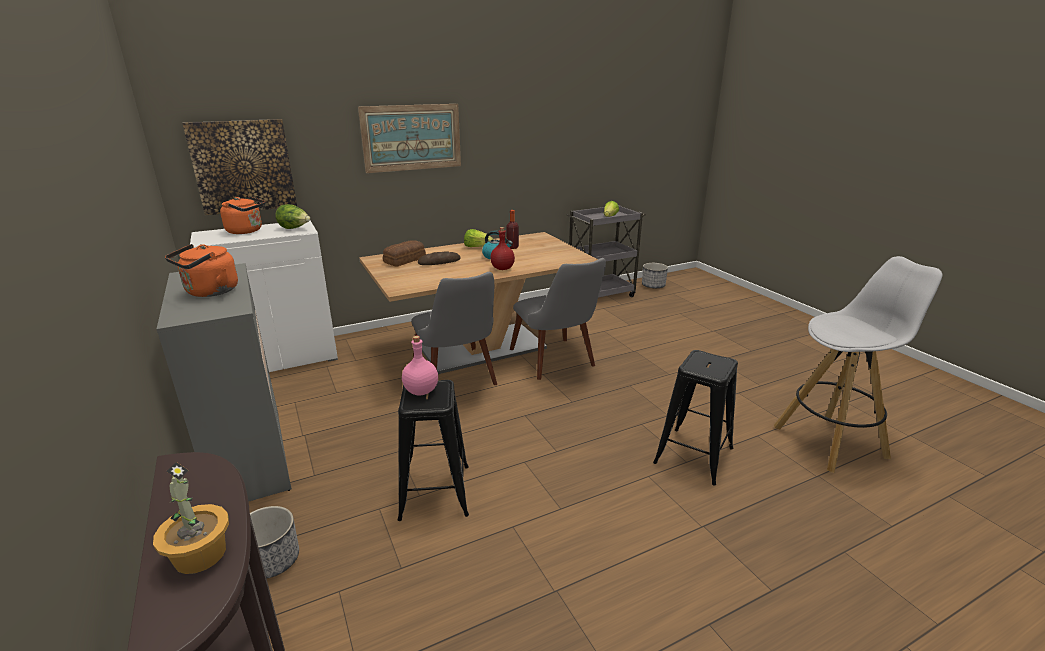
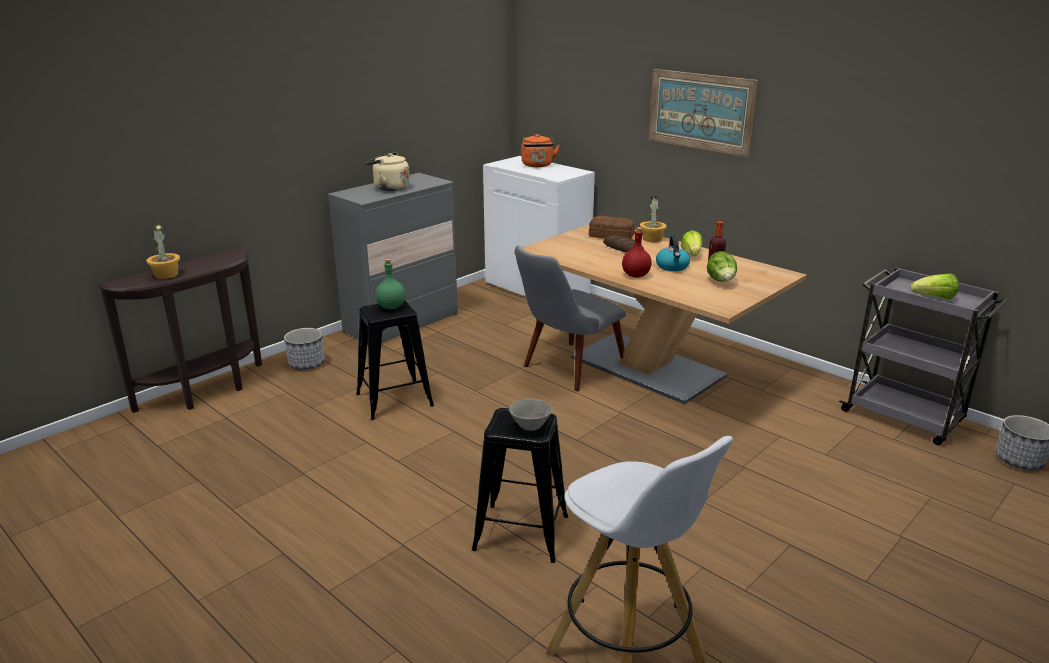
camera: 70 degrees right, 0 degrees up
orange kettle [165,244,238,297] -> beige kettle [365,152,410,191]
picture [183,119,297,215] -> none
lettuce [275,204,310,229] -> lettuce moved to [707,251,737,282]
pink bottle [402,336,438,396] -> green bottle [376,259,405,309]
grey chair [510,258,606,380] -> none
none -> grey bowl [509,398,553,431]
none -> potted plant [640,197,667,242]

